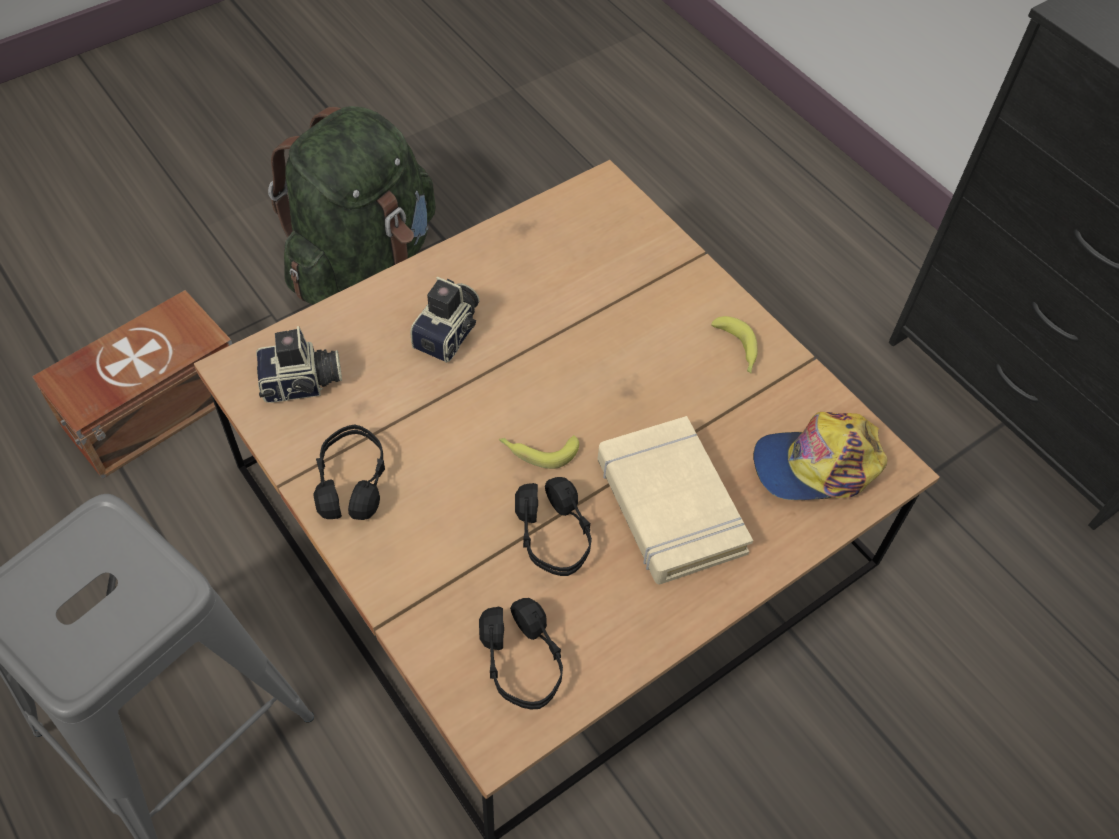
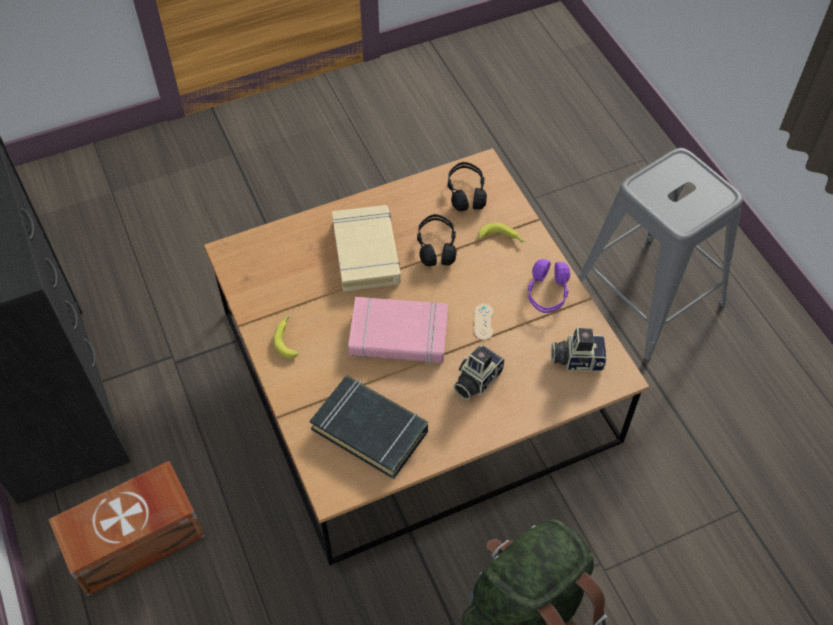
camera: 165 degrees left, 0 degrees up
brown storage box [32,290,232,479] -> brown storage box moved to [48,461,205,596]
black headphones [313,424,385,520] -> purple headphones [528,259,570,313]
banana [499,435,579,469] -> banana moved to [478,223,524,242]
cap [753,412,887,500] -> none
none -> black book [310,376,428,479]
none -> pink book [348,297,448,364]
none -> beige game controller [474,304,493,340]

